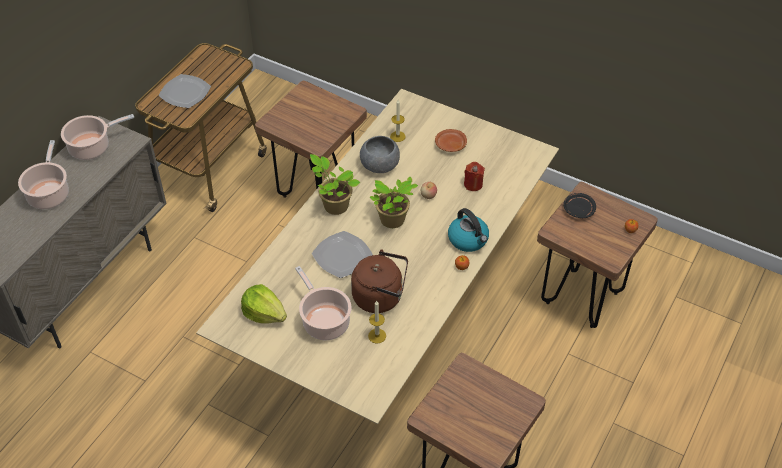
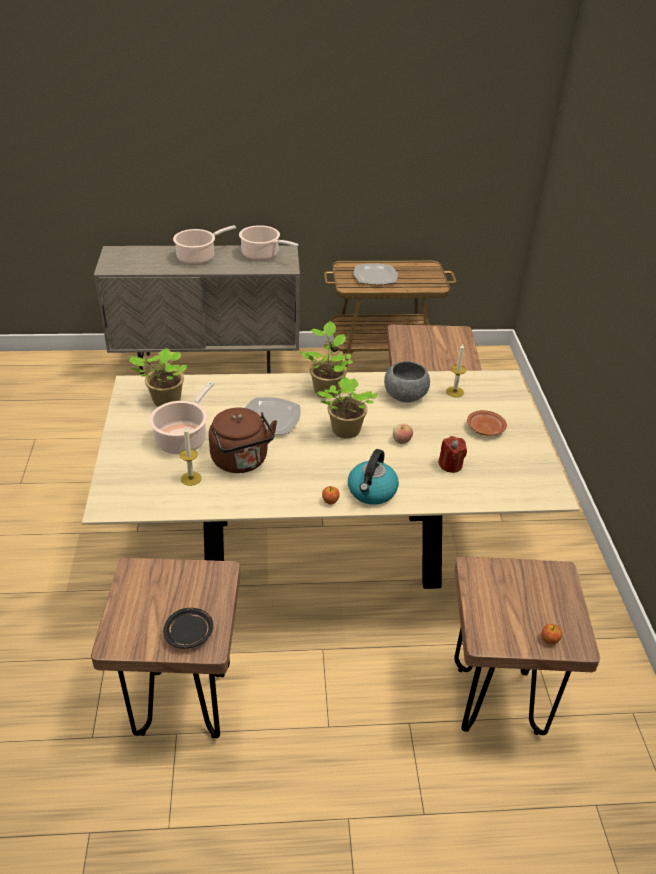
camera: 55 degrees right, 10 degrees down
lettuce [241,284,287,324] -> potted plant [128,348,187,407]
black plate [563,193,596,218] -> black plate moved to [163,608,213,649]

